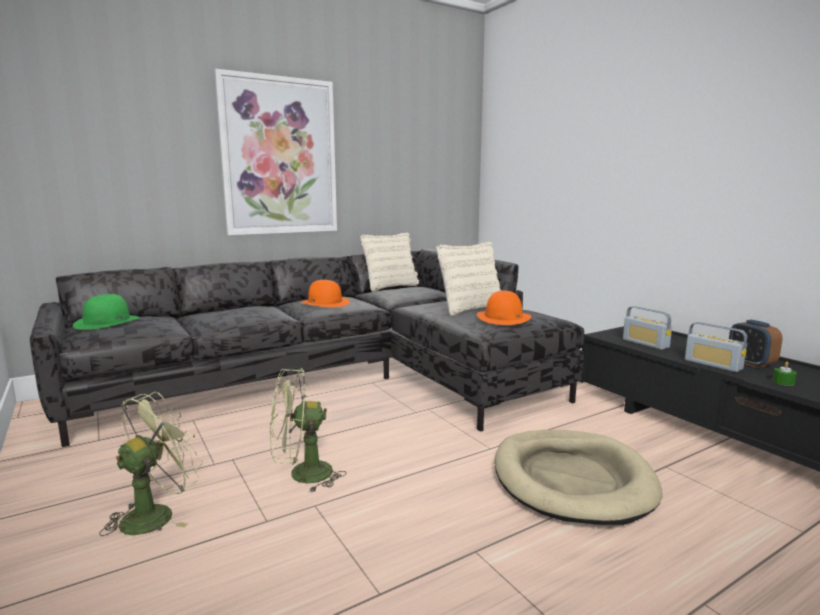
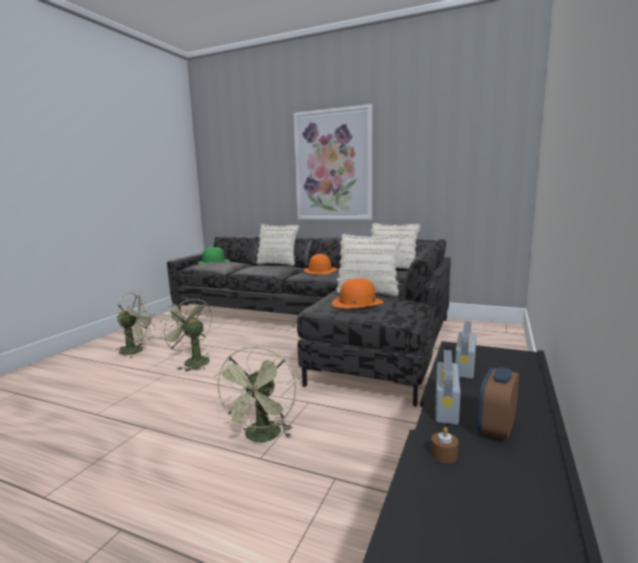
camera: 55 degrees right, 0 degrees up
beige dog bed [494,430,663,525] -> green fan [214,346,296,442]
green candle [773,362,797,386] -> brown candle [431,427,459,463]
none -> beige pillow [257,224,299,266]

